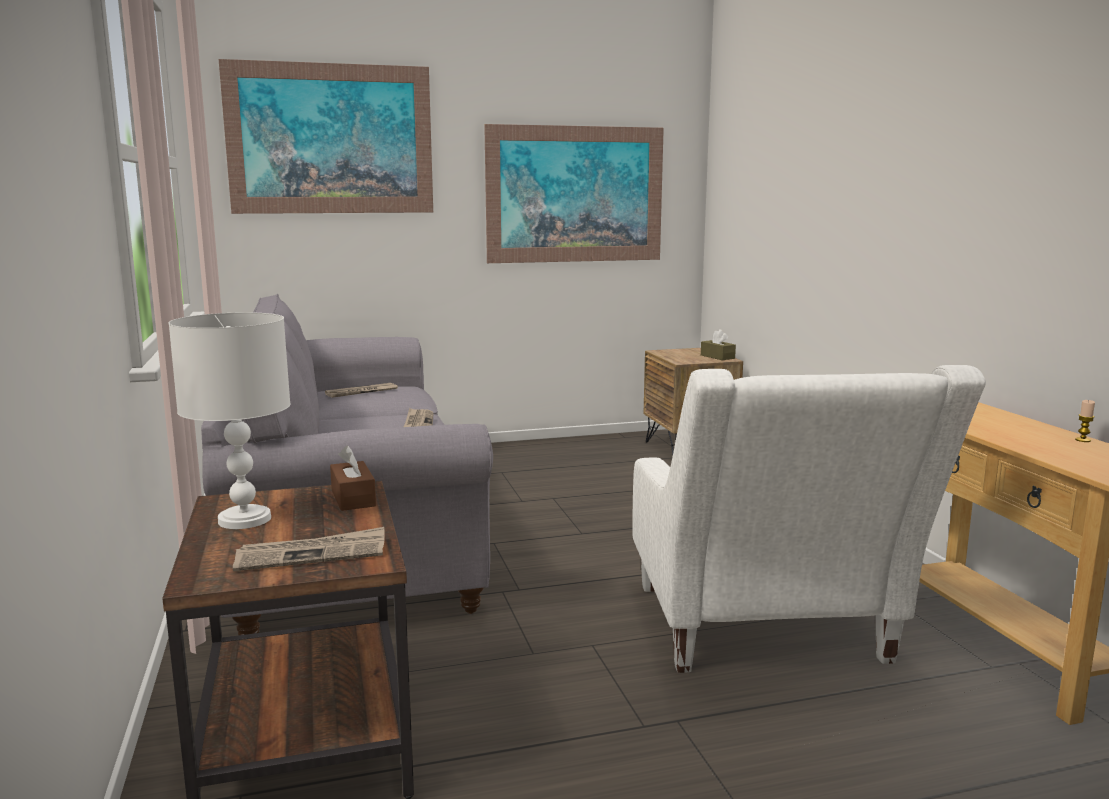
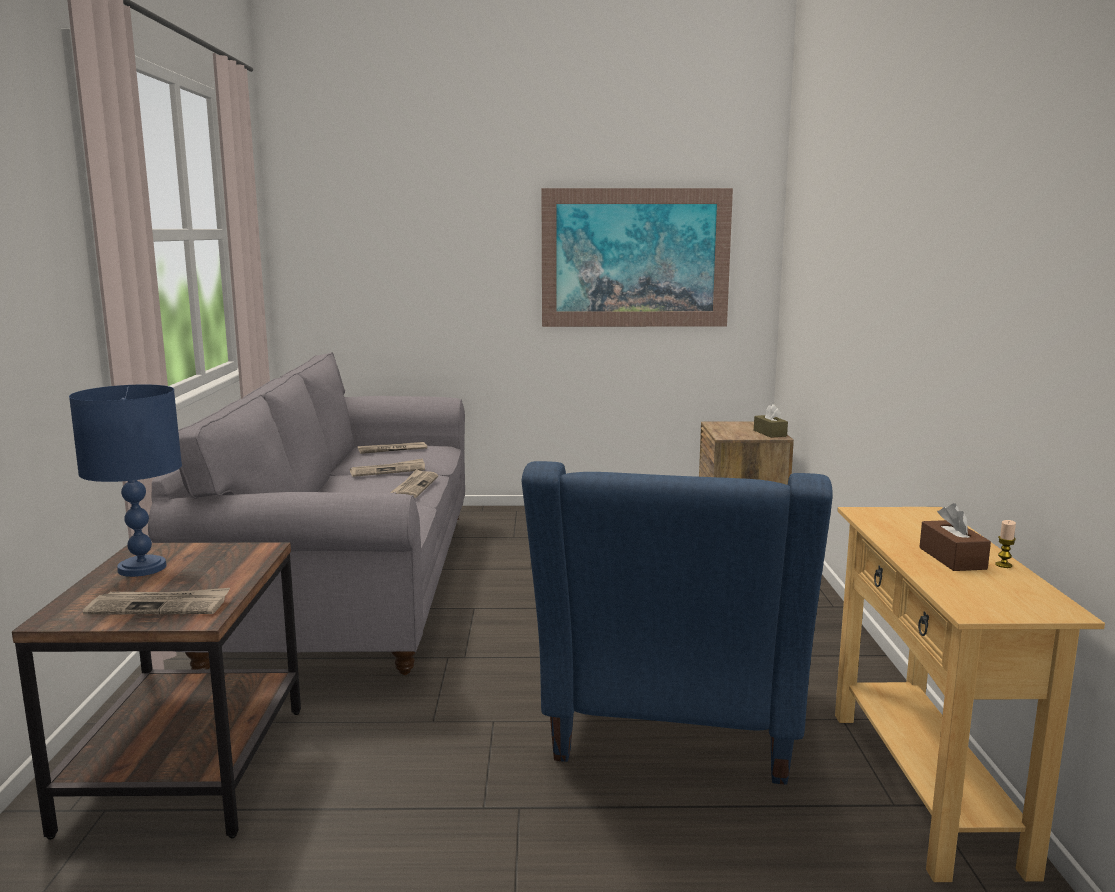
camera: 15 degrees right, 0 degrees up
white table lamp [168,312,291,529] -> blue table lamp [69,384,182,577]
picture [219,59,433,214] -> none
brown tissue box [330,445,376,511] -> brown tissue box moved to [919,503,991,571]
white armchair [632,365,986,673] -> blue armchair [521,461,833,785]
none -> newspaper [350,458,425,477]

